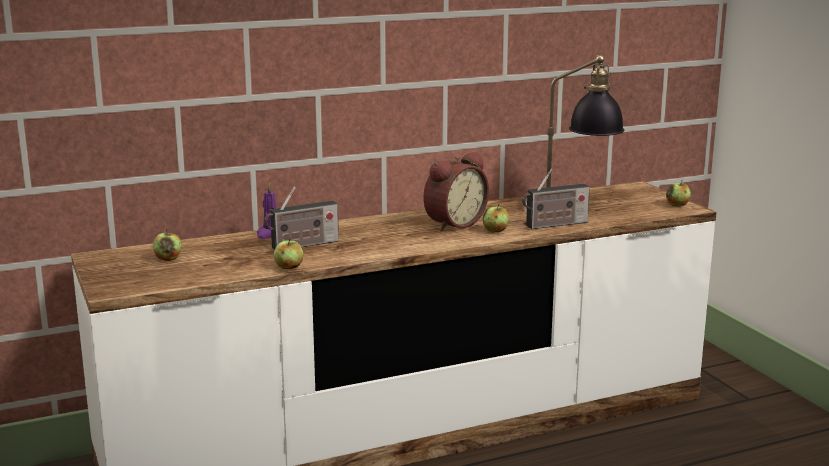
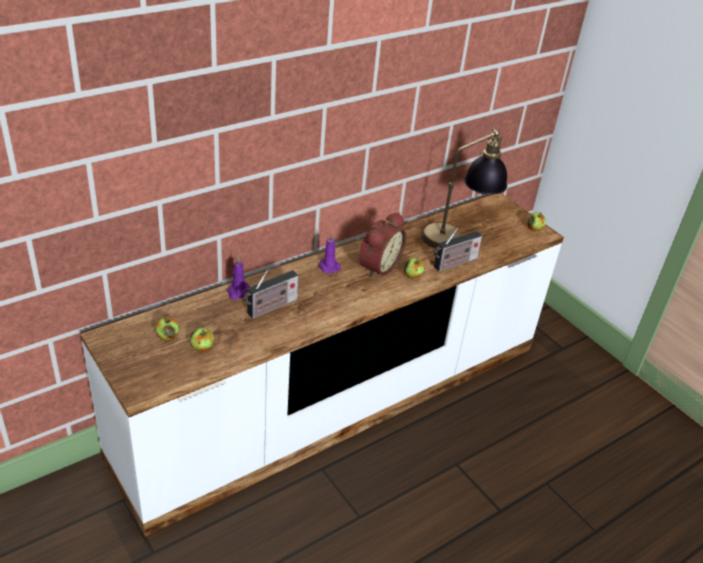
camera: 15 degrees left, 20 degrees up
apple [274,238,303,269] -> apple moved to [190,328,214,352]
none -> purple candle [318,234,341,274]

